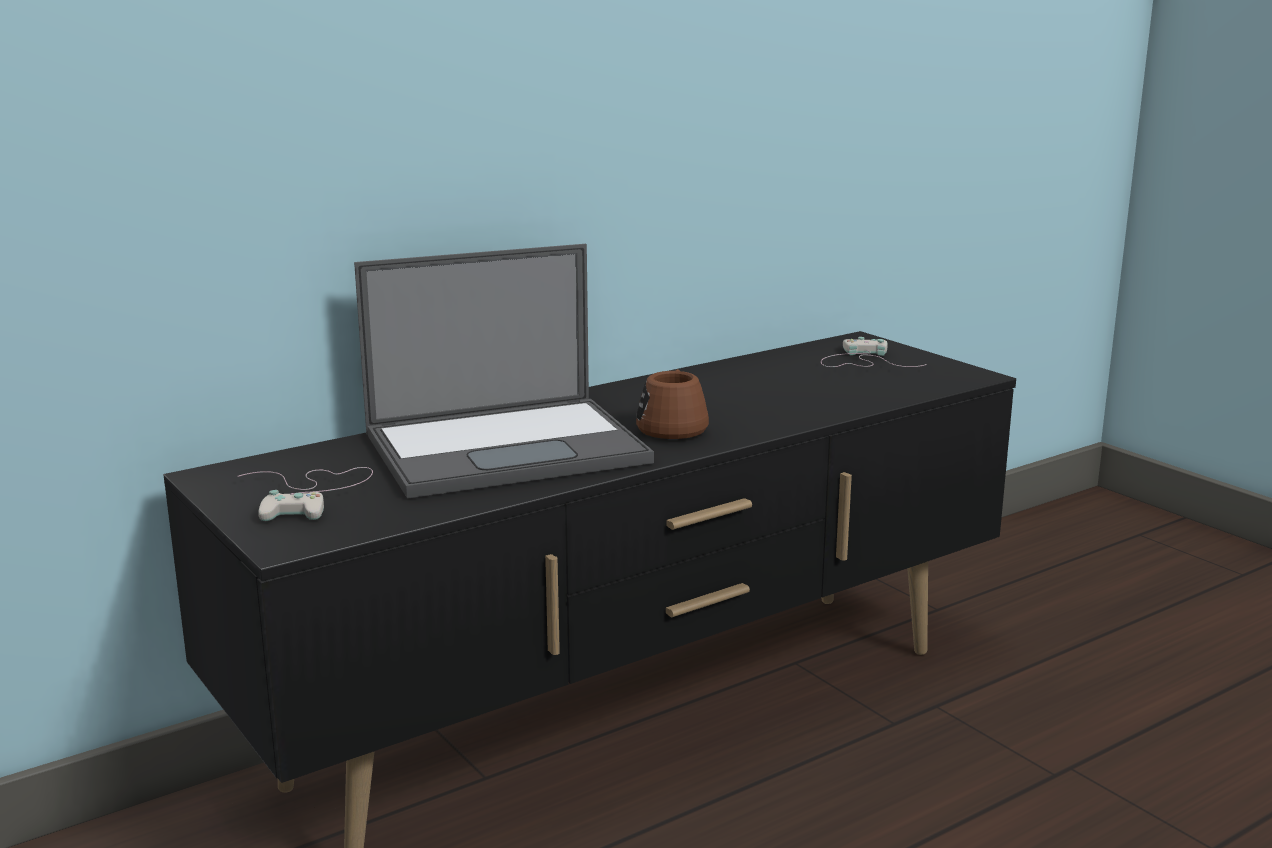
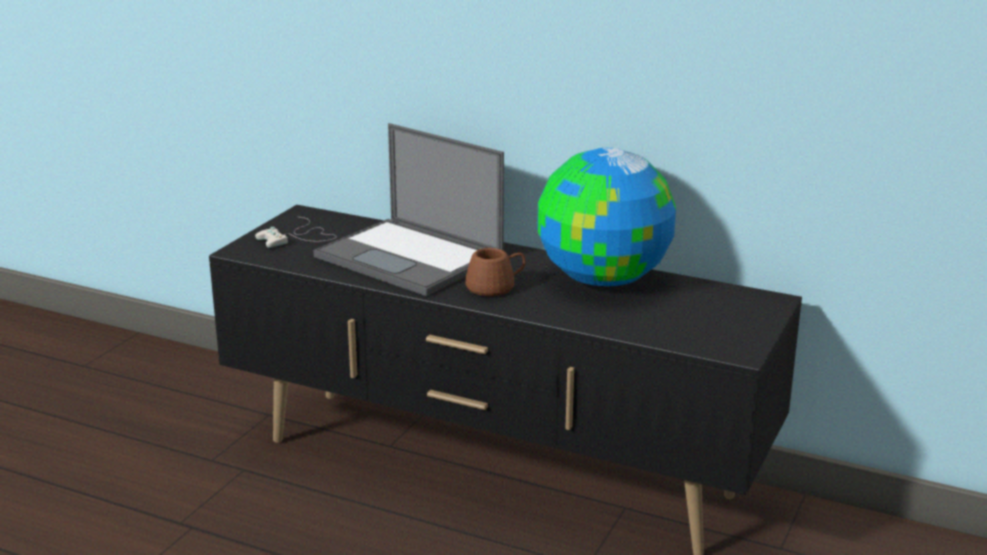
camera: 60 degrees right, 5 degrees up
white game controller [821,337,927,367] -> none
none -> globe [537,147,676,286]

